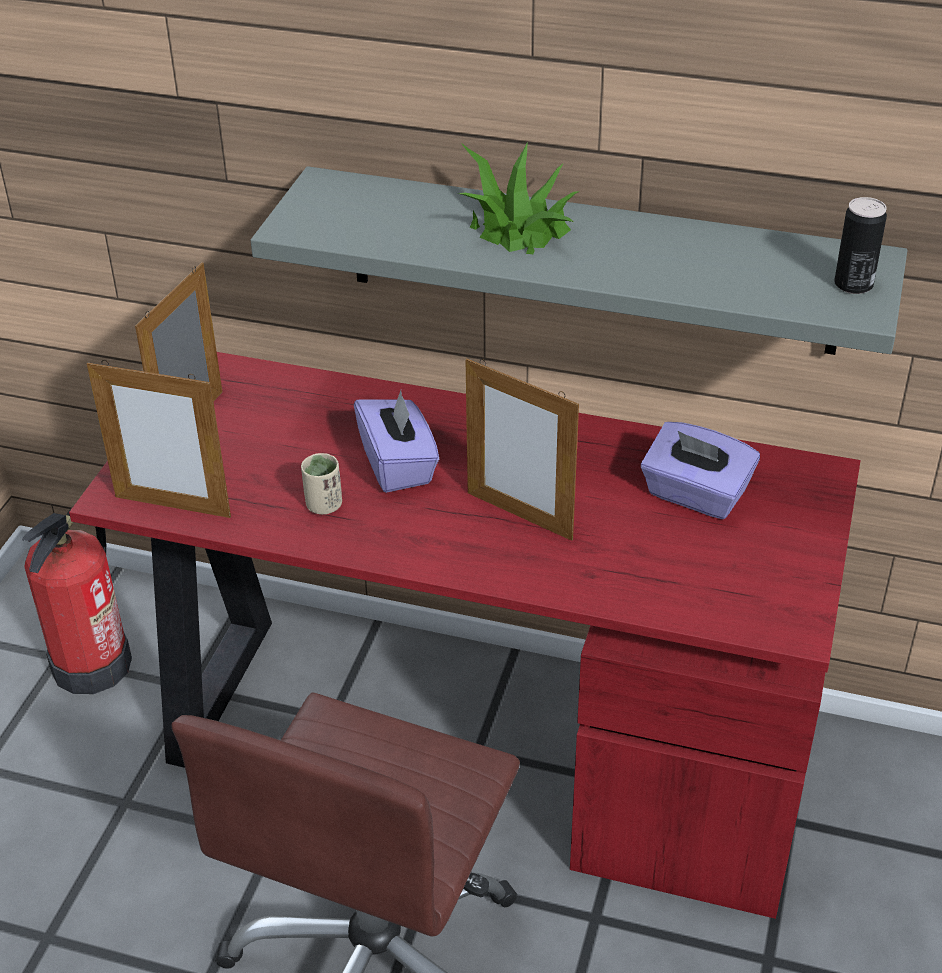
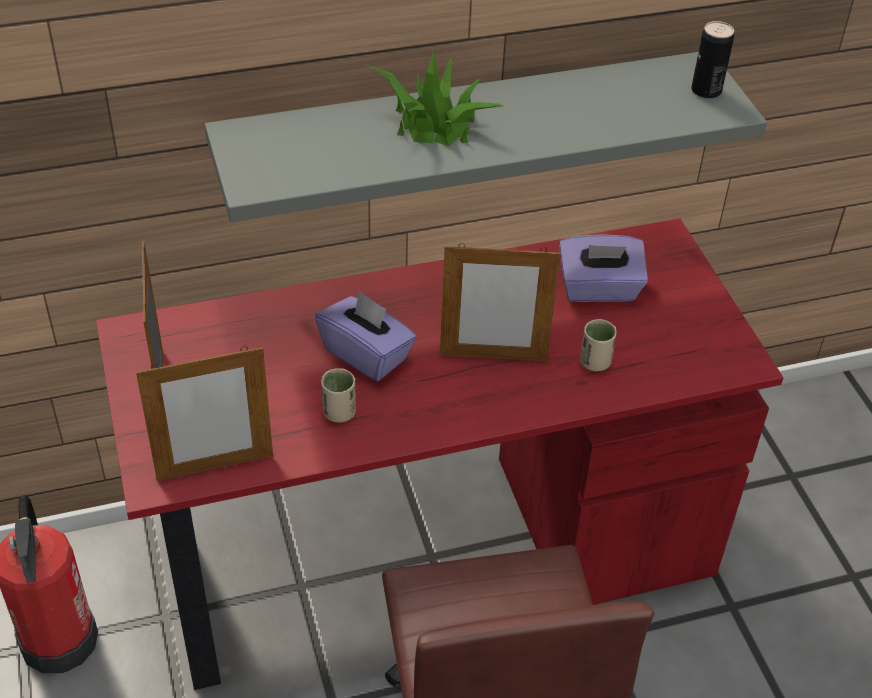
camera: 35 degrees left, 5 degrees up
none -> beige cup [580,319,617,371]

